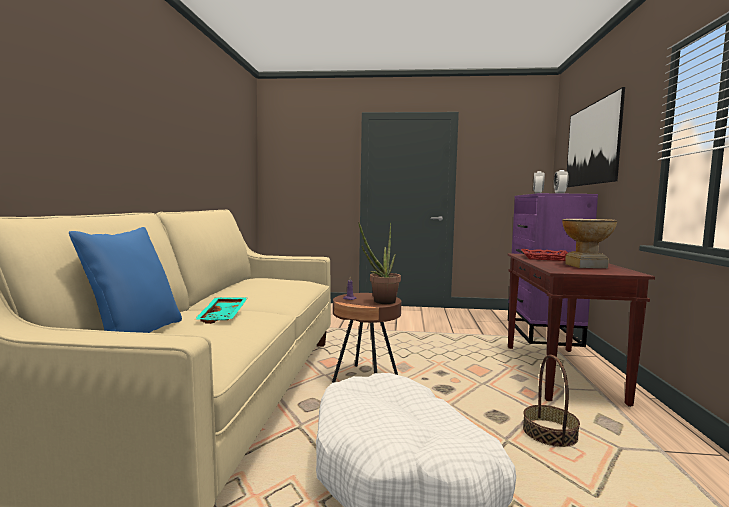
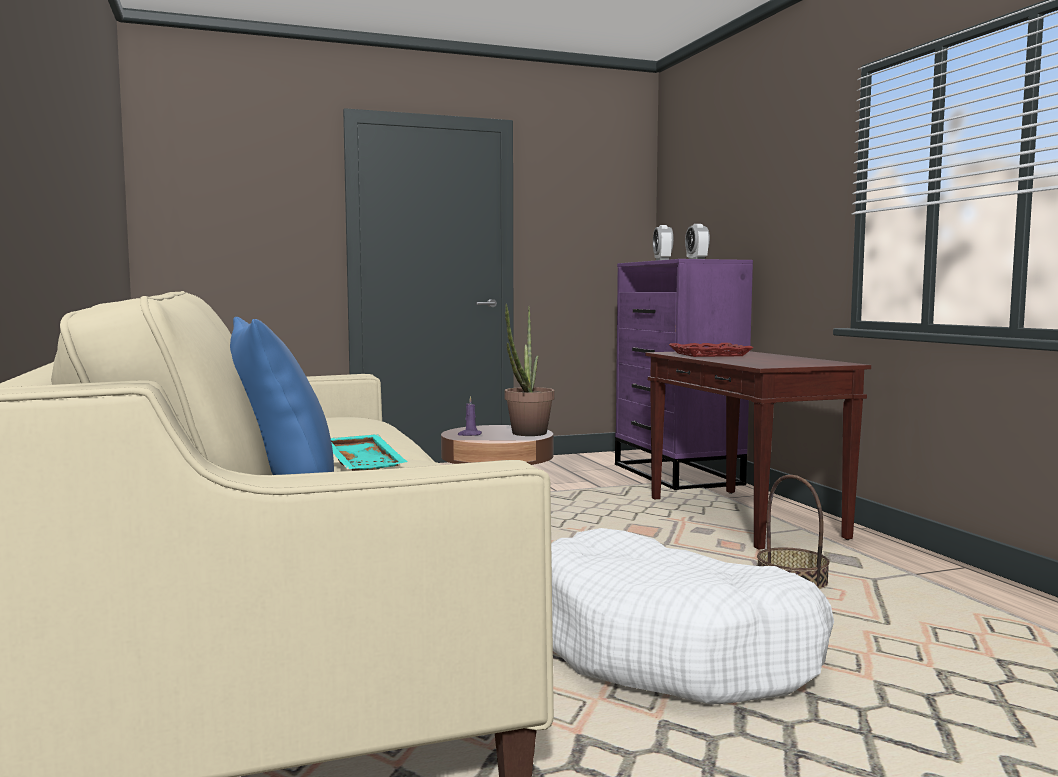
camera: 25 degrees left, 0 degrees up
vase [562,219,617,269] -> none
picture [567,87,625,187] -> none

